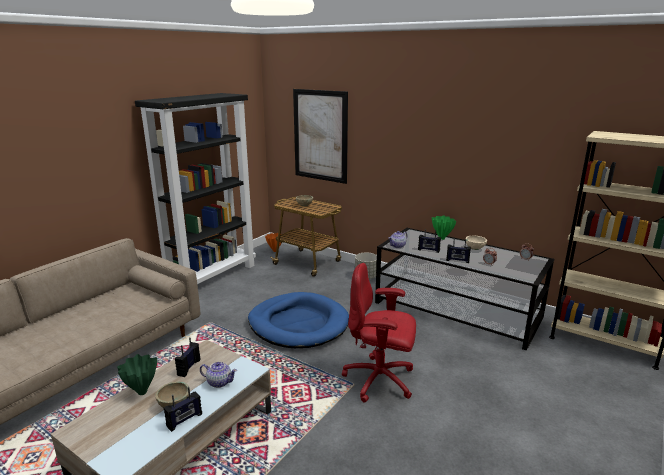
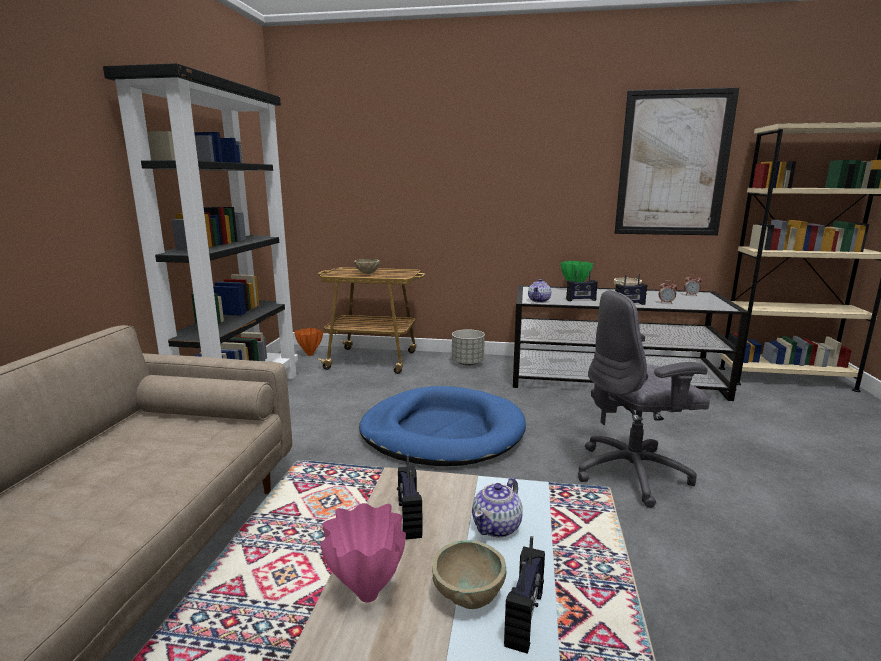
camera: 25 degrees left, 5 degrees down
green vase [117,354,157,395] -> pink vase [320,503,406,602]
teapot [200,362,237,388] -> teapot turned 135 degrees clockwise [472,478,523,538]
picture [293,89,348,184] -> picture moved to [614,87,739,235]
red office chair [342,263,416,403] -> grey office chair [578,290,710,508]

